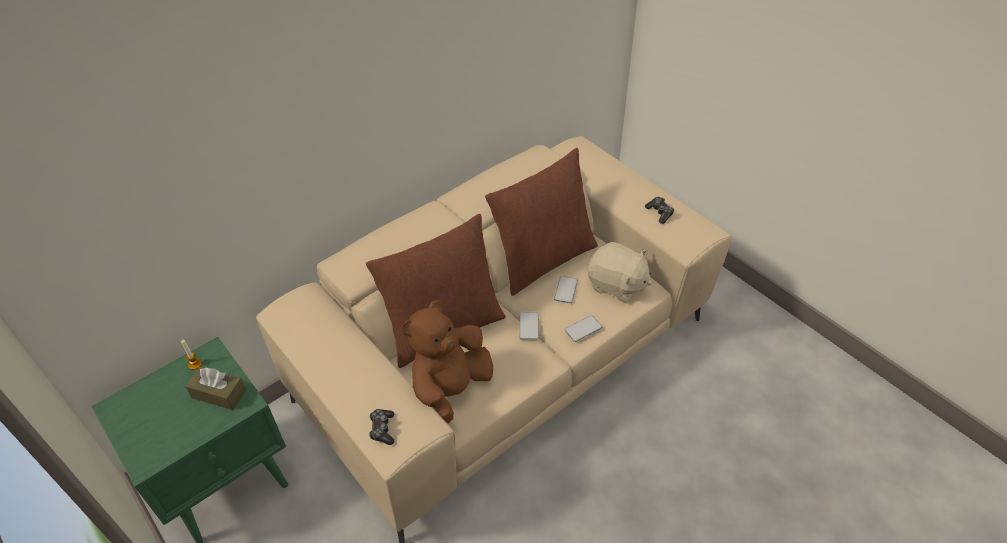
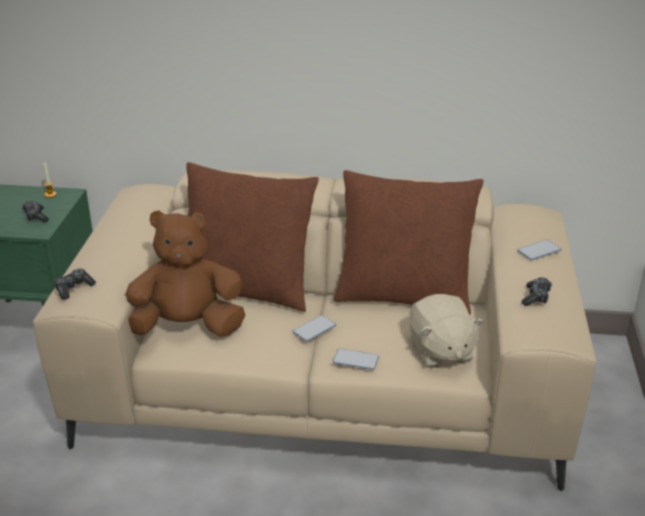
camera: 45 degrees right, 15 degrees down
brown tissue box [185,366,246,410] -> game controller [22,201,49,223]
phone [554,276,578,303] -> phone moved to [517,240,561,260]

